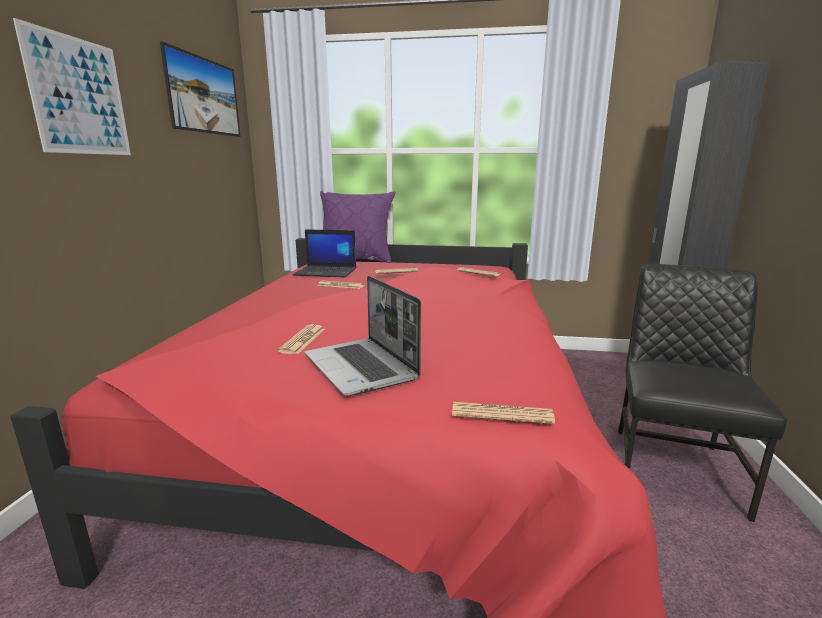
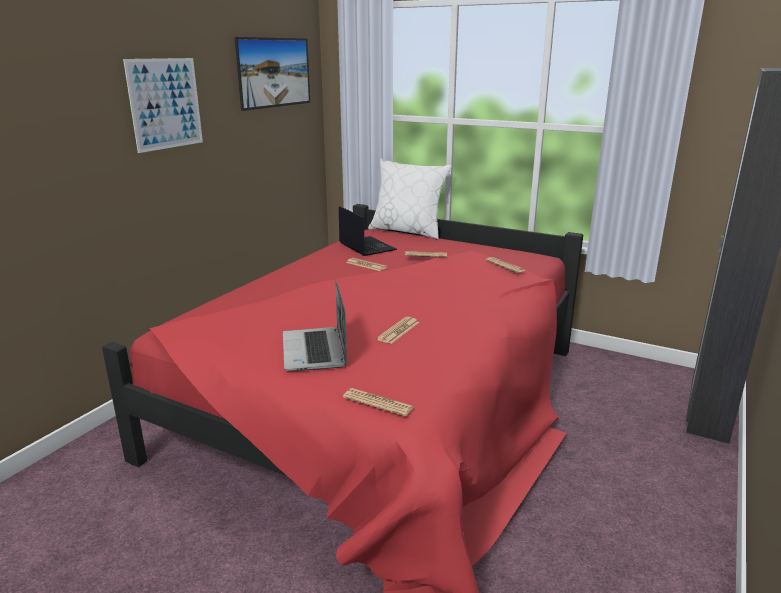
camera: 20 degrees right, 5 degrees up
newspaper [277,324,325,354] -> newspaper moved to [377,317,419,344]
laptop [293,229,356,278] -> laptop turned 150 degrees counterclockwise [339,206,397,256]
purple pillow [320,191,396,263] -> white pillow [368,159,452,240]
black chair [618,264,787,522] -> none

